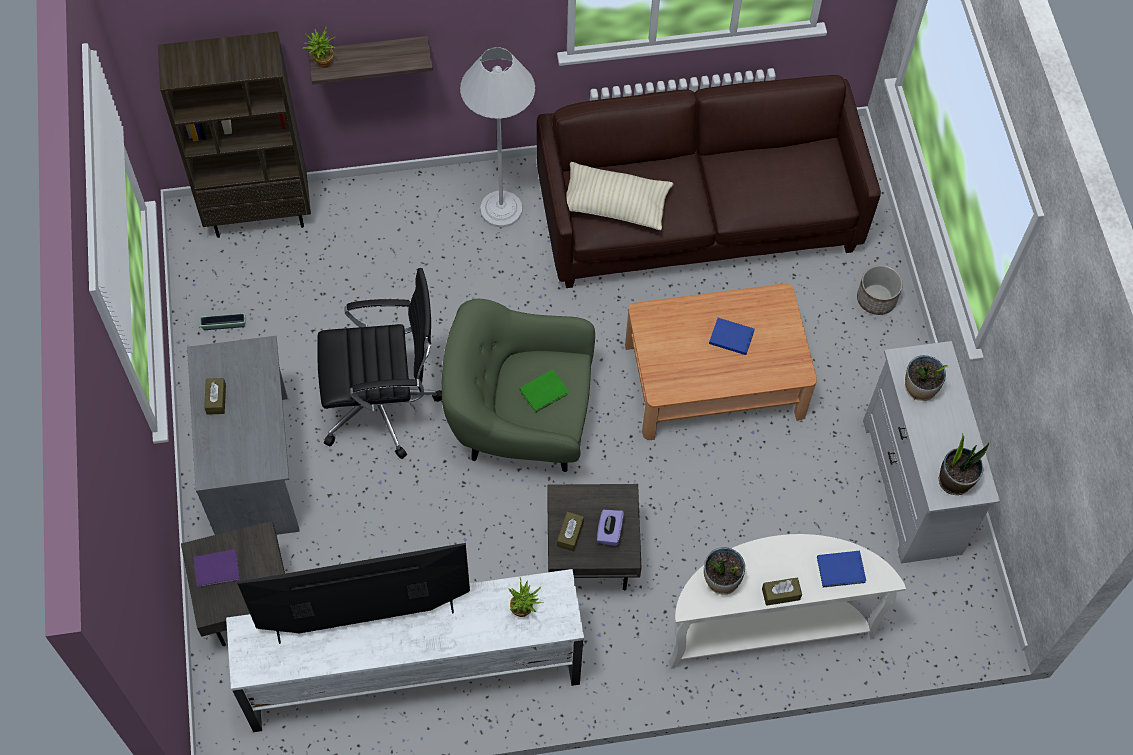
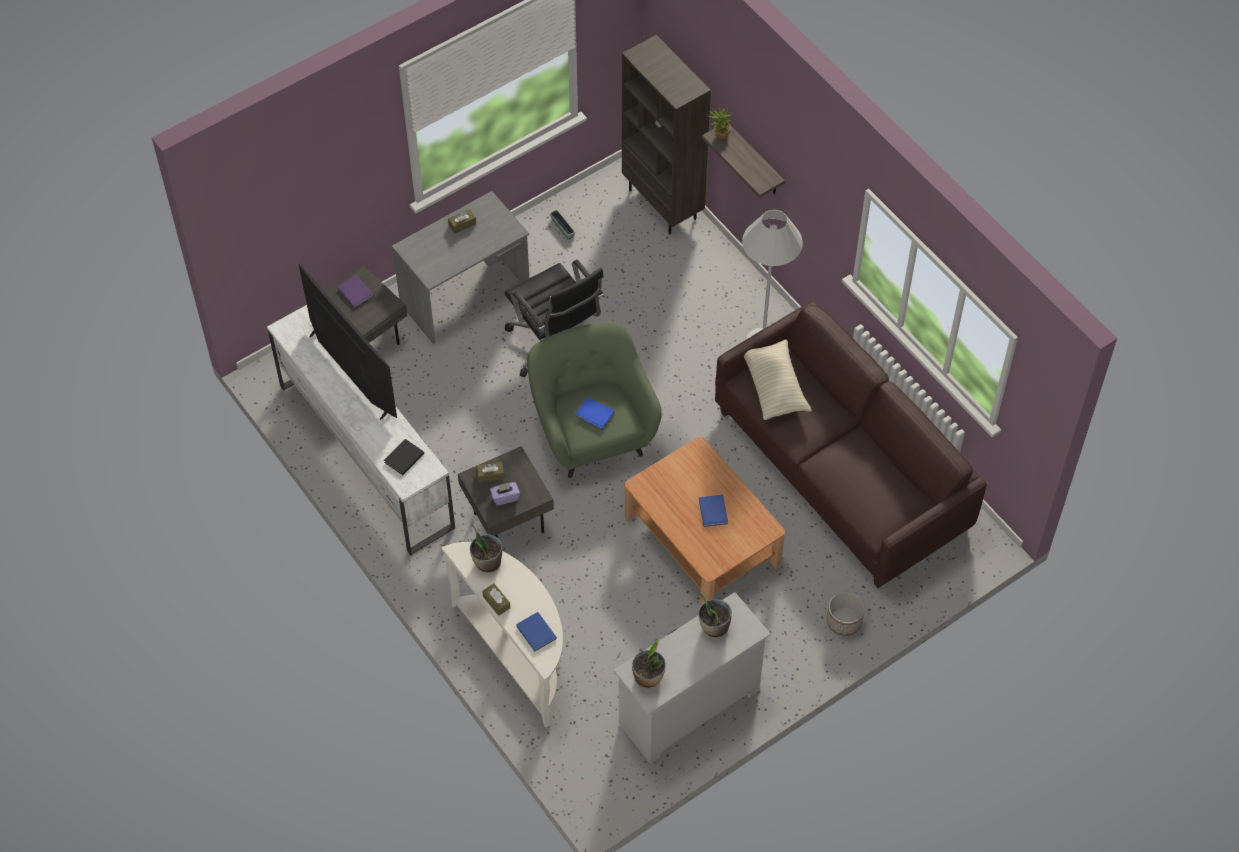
camera: 65 degrees right, 5 degrees down
potted plant [508,577,544,617] -> black book [384,439,424,475]
green book [520,370,569,413] -> blue book [575,397,615,430]

